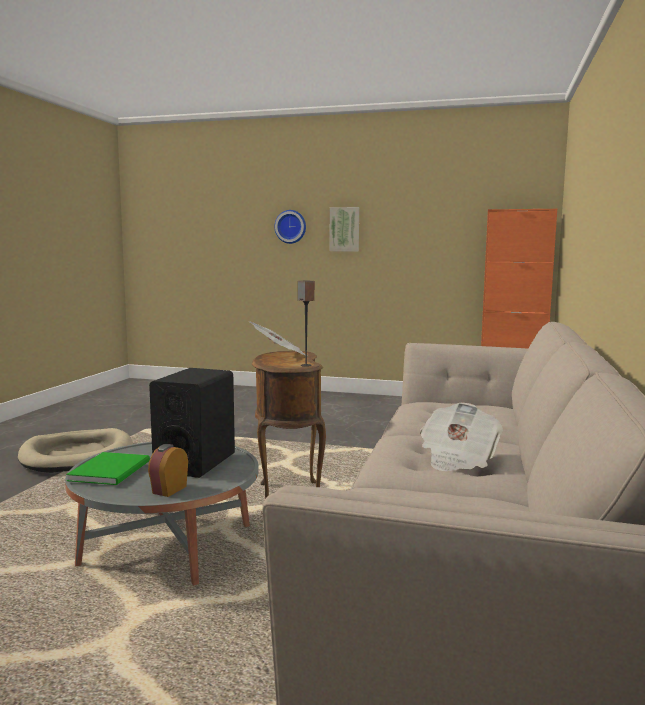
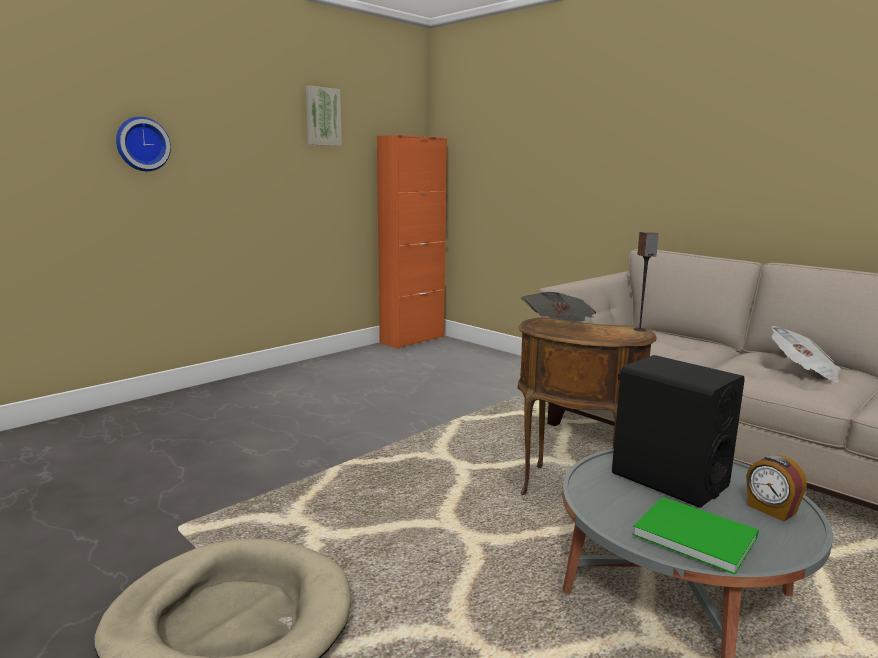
camera: 60 degrees left, 5 degrees up
picture [329,207,359,252] -> picture moved to [306,86,342,146]

